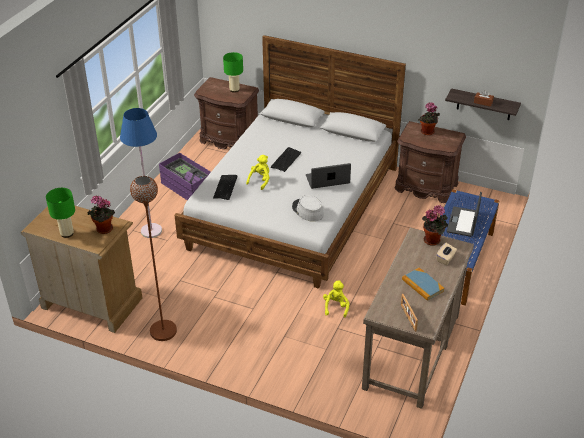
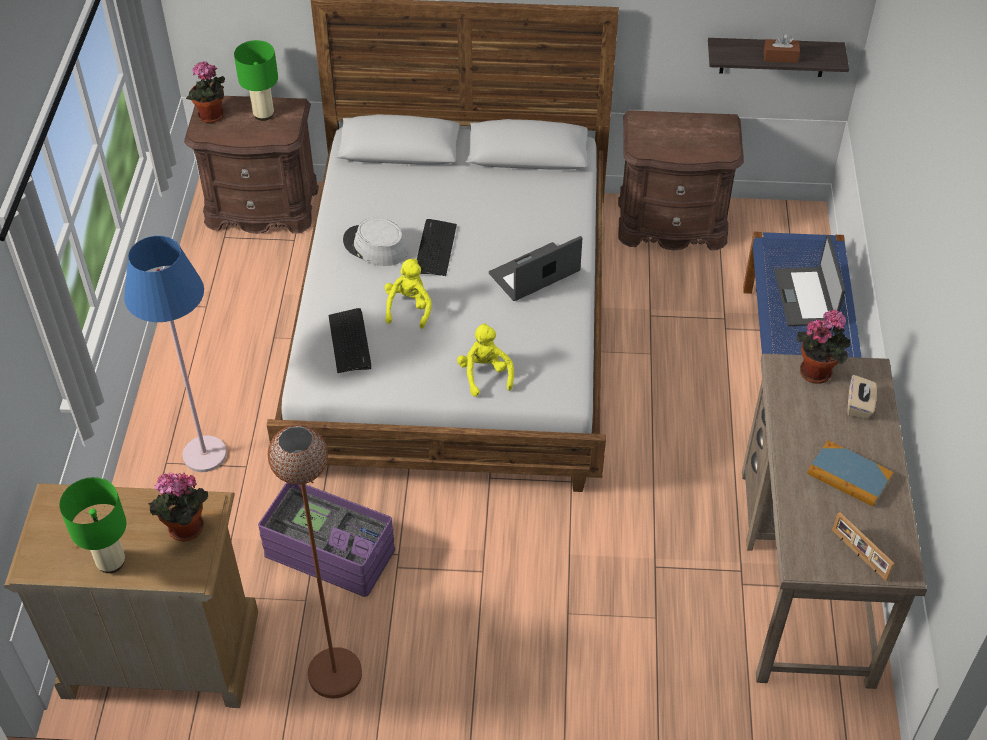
camera: 20 degrees left, 10 degrees up
purple storage box [159,153,211,200] -> purple storage box moved to [258,483,395,597]
grey hat [292,195,324,222] -> grey hat moved to [343,218,408,266]
yellow plush toy [323,281,349,317] -> yellow plush toy moved to [457,323,514,397]
potted plant [418,102,440,135] -> potted plant moved to [186,61,225,123]

